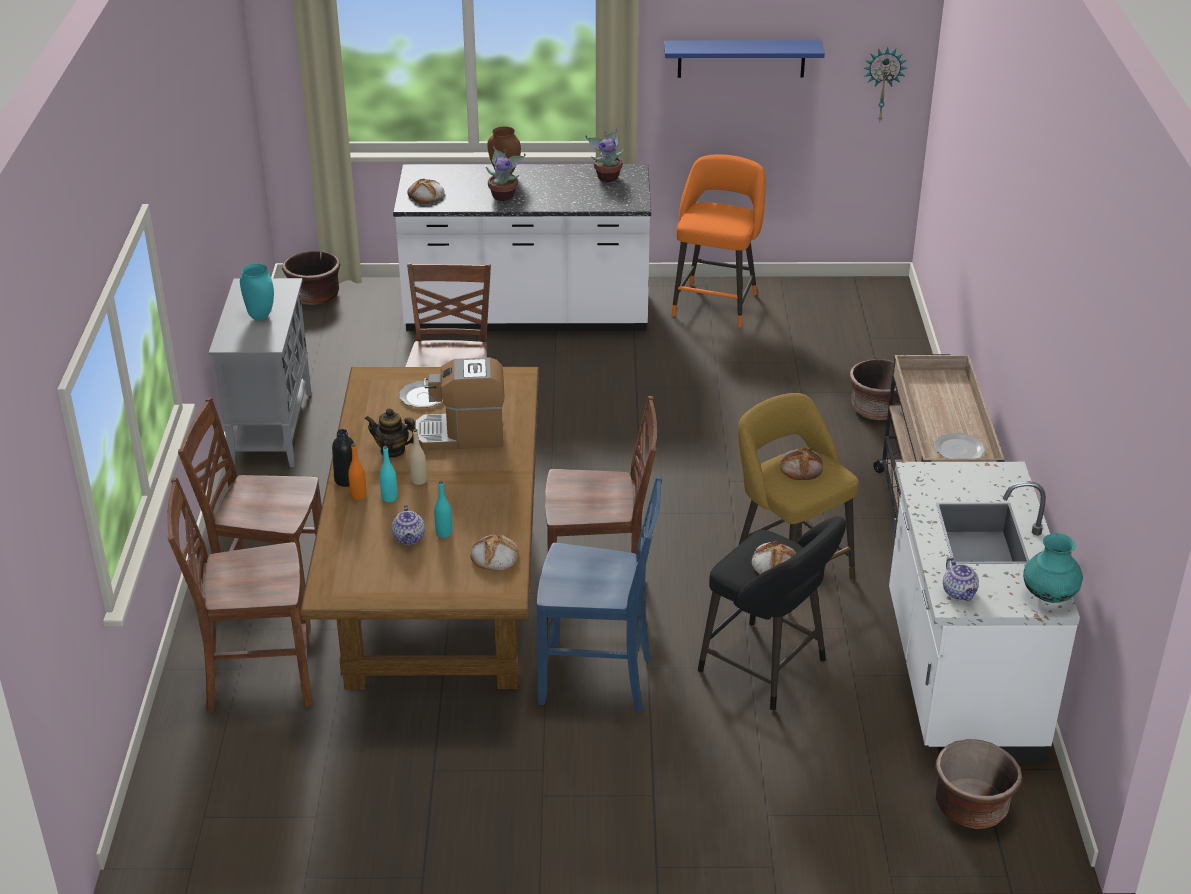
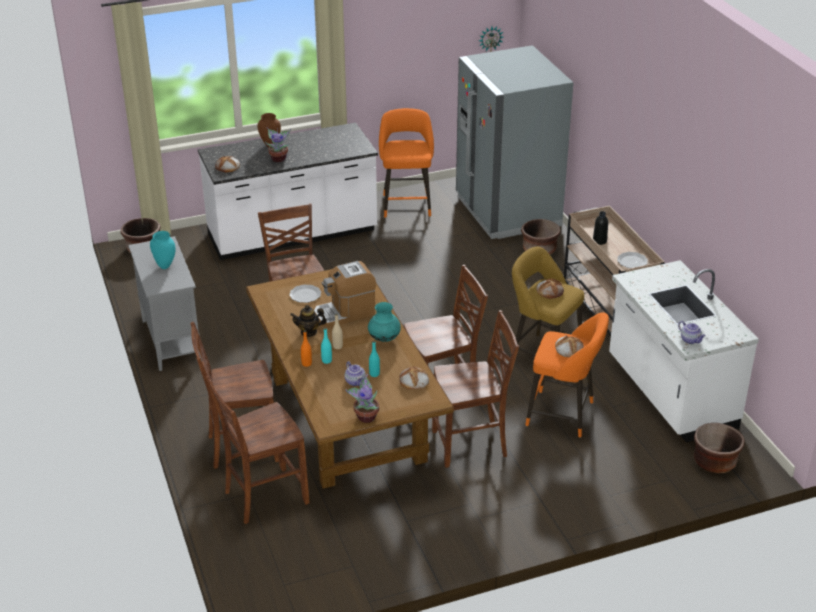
camera: 20 degrees left, 0 degrees up
black bottle [332,429,354,487] -> black bottle moved to [593,211,608,245]
blue chair [537,476,662,712] -> brown chair [432,310,519,468]
potted plant [585,128,624,182] -> potted plant moved to [346,374,379,423]
blue shelf [664,40,825,78] -> none
black stool [698,516,846,711] -> orange stool [525,312,609,438]
turquoise vase [1023,533,1083,603] -> turquoise vase moved to [368,302,400,342]
none -> grey fridge [456,45,573,239]

